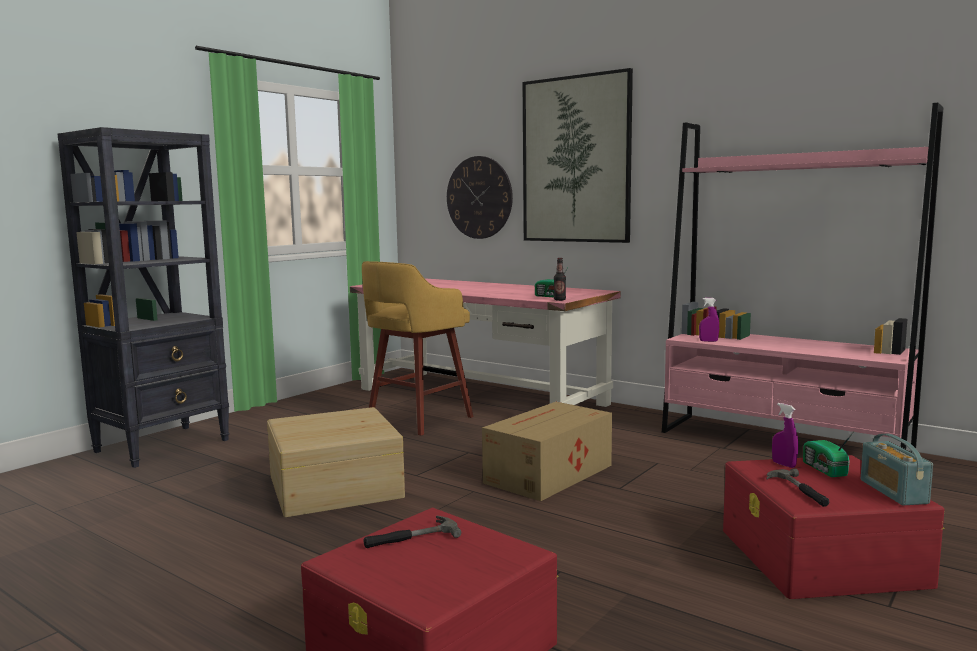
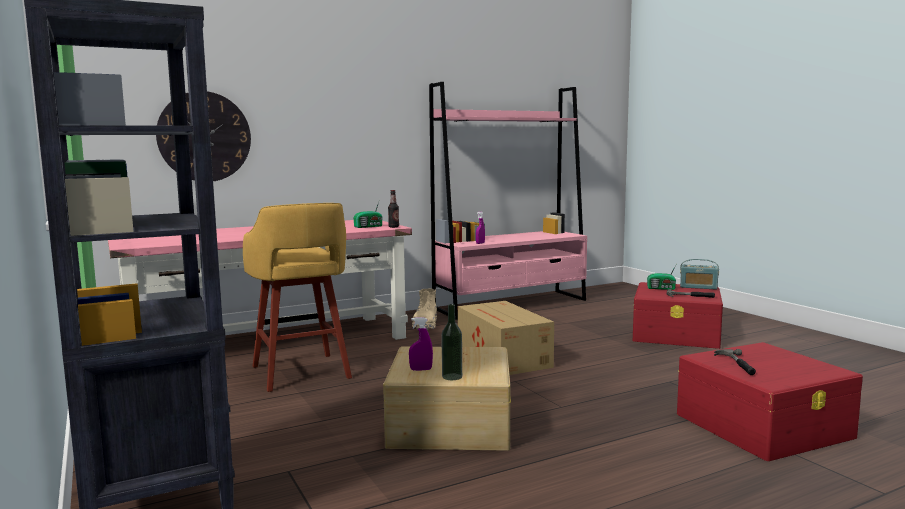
camera: 65 degrees left, 0 degrees up
picture [523,68,633,243] -> none
purple spray bottle [772,403,798,468] -> purple spray bottle moved to [409,317,433,371]
none -> beige boot [412,289,437,330]
none -> bottle [441,304,462,380]

